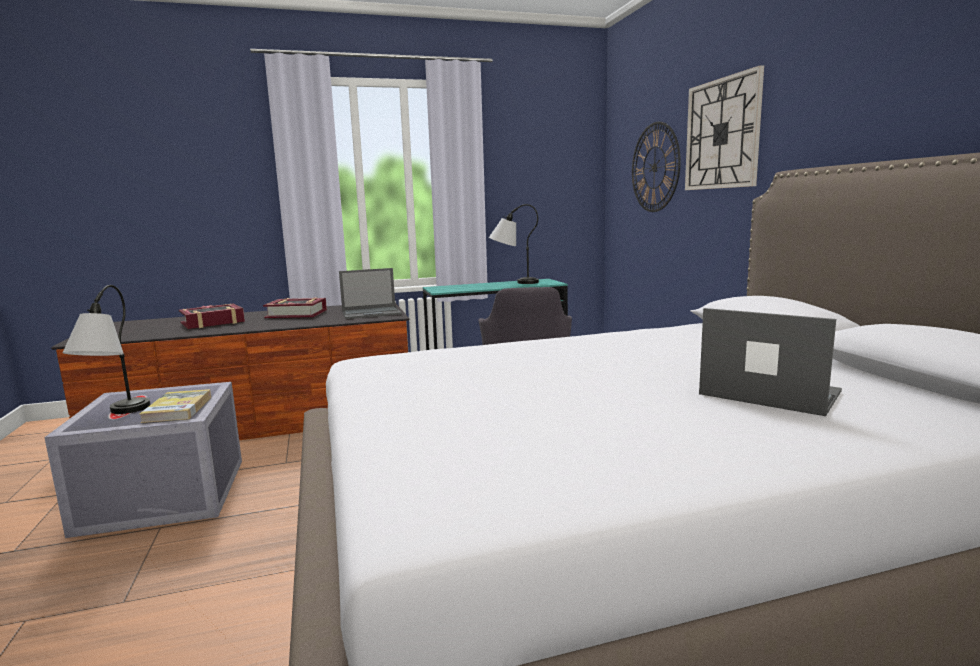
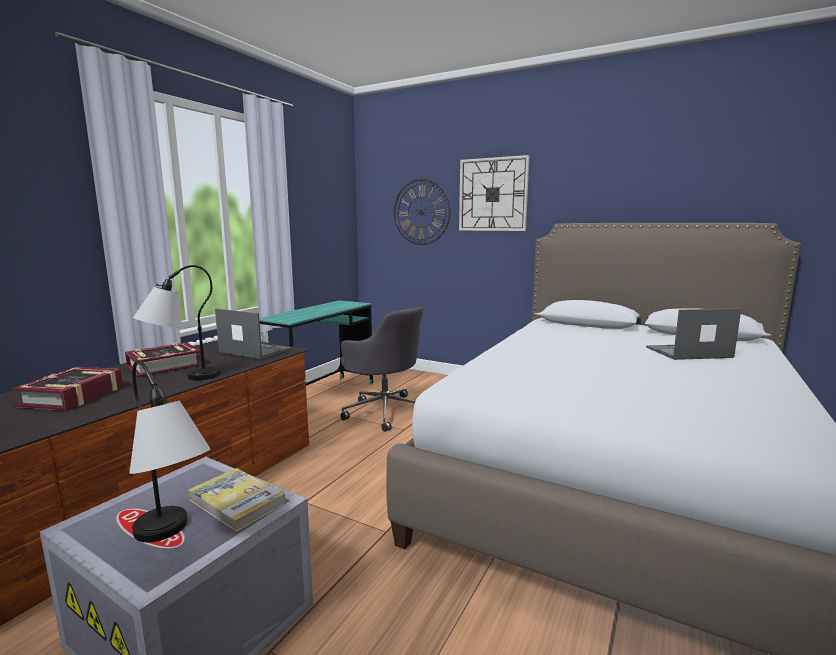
camera: 45 degrees left, 0 degrees up
laptop [339,268,402,319] -> laptop turned 90 degrees counterclockwise [215,309,292,359]
table lamp [489,204,539,284] -> table lamp moved to [133,265,221,380]

